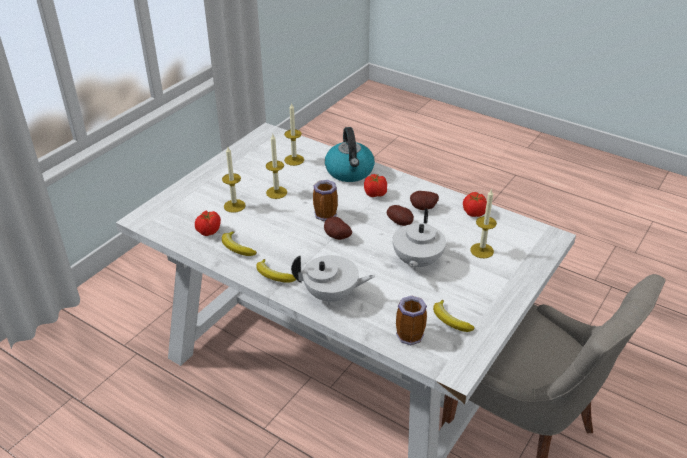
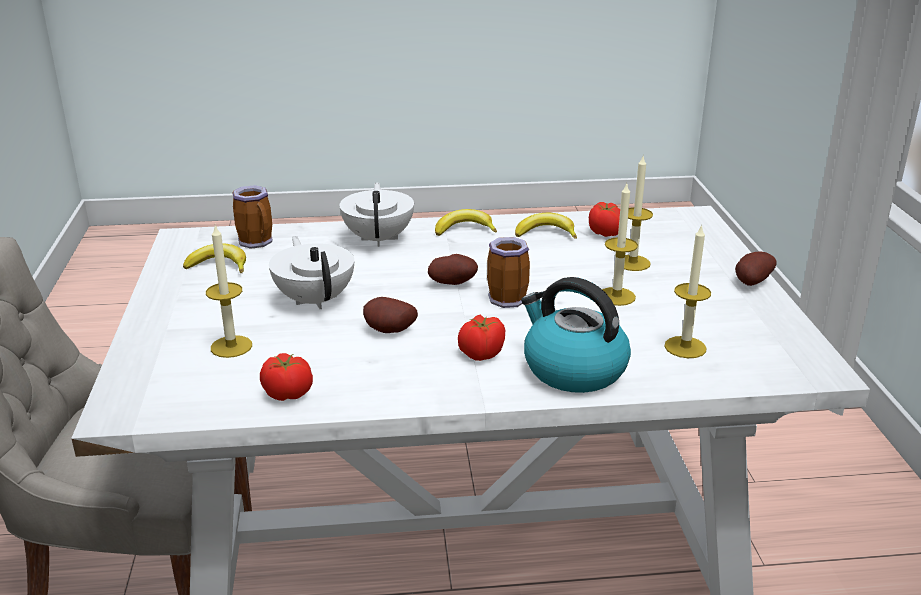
camera: 140 degrees right, 10 degrees down
white teapot [291,255,375,305] -> white teapot turned 120 degrees clockwise [339,182,414,247]
potato [410,191,439,210] -> potato moved to [735,251,777,286]

